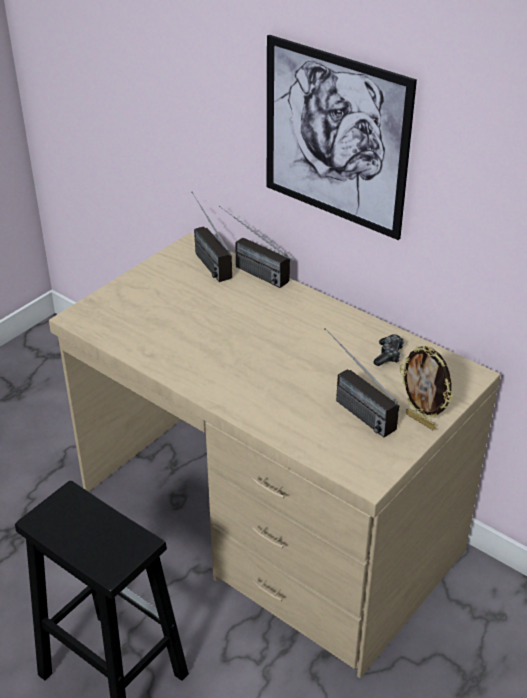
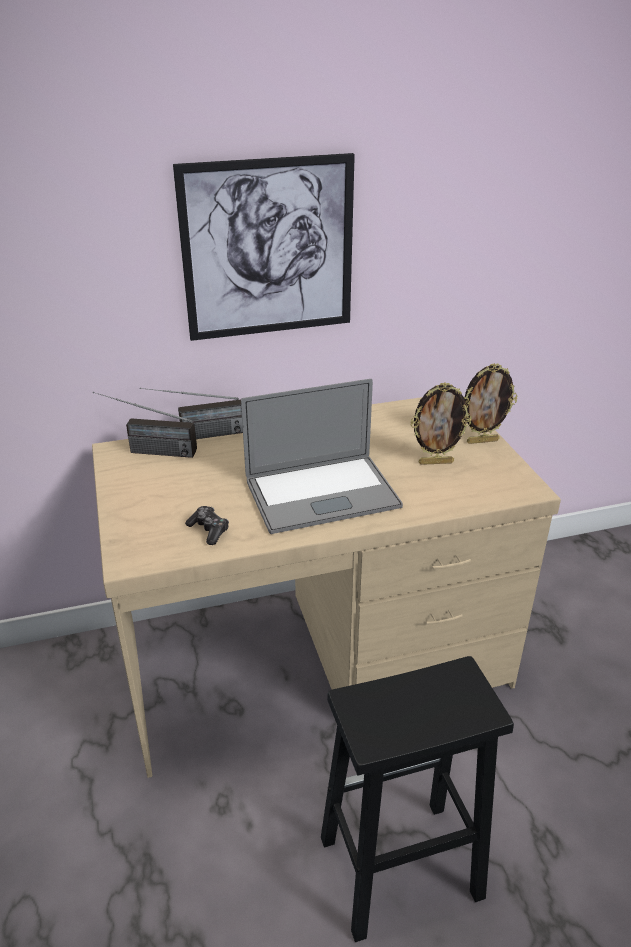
camera: 55 degrees left, 5 degrees down
radio [324,328,399,437] -> picture frame [411,382,472,465]
game controller [374,334,404,366] -> game controller moved to [185,506,229,545]
none -> laptop [241,379,403,534]

